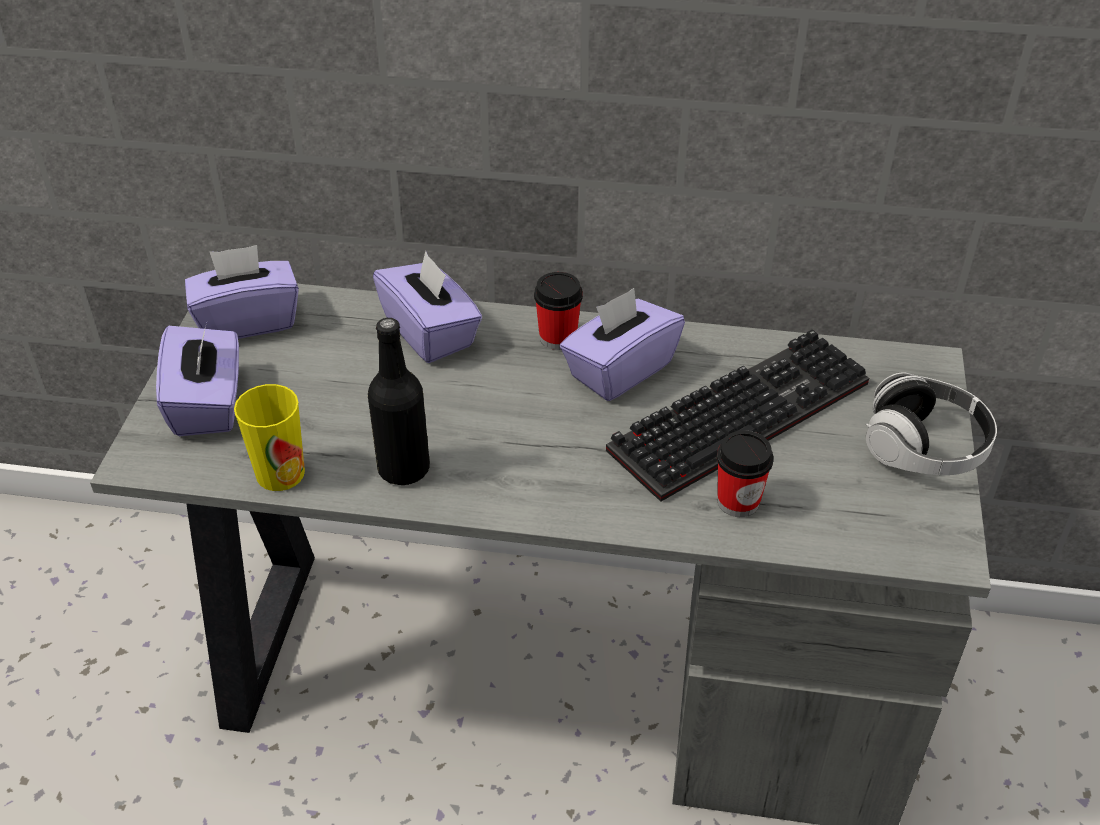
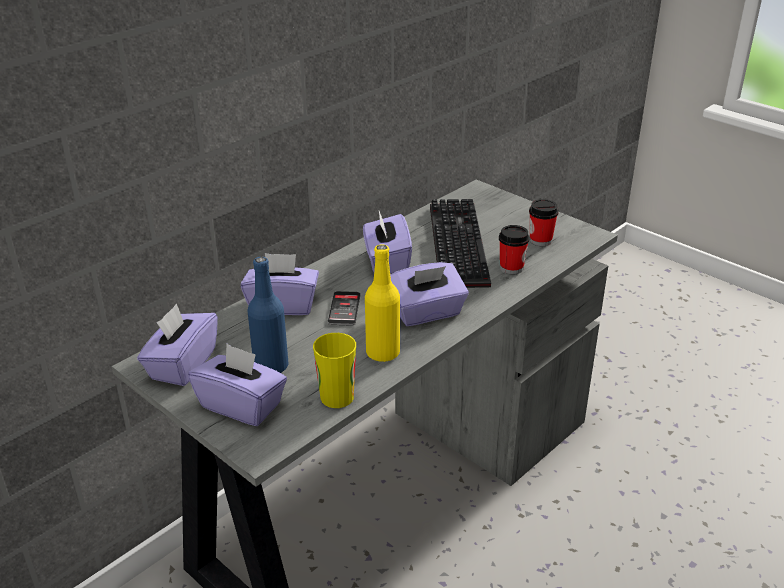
camera: 55 degrees left, 10 degrees down
black bottle [368,318,430,485] -> yellow bottle [365,244,400,362]
cup [534,272,583,350] -> cup moved to [529,199,559,246]
headphones [866,372,997,475] -> none
none -> blue bottle [247,257,288,373]
none -> phone [327,291,360,326]
none -> purple tissue box [390,262,469,326]

